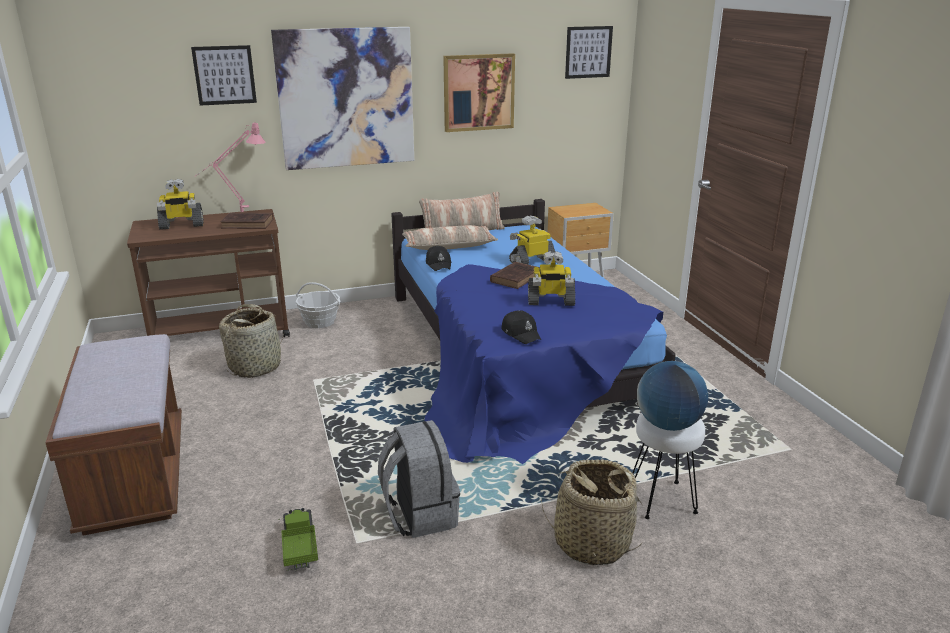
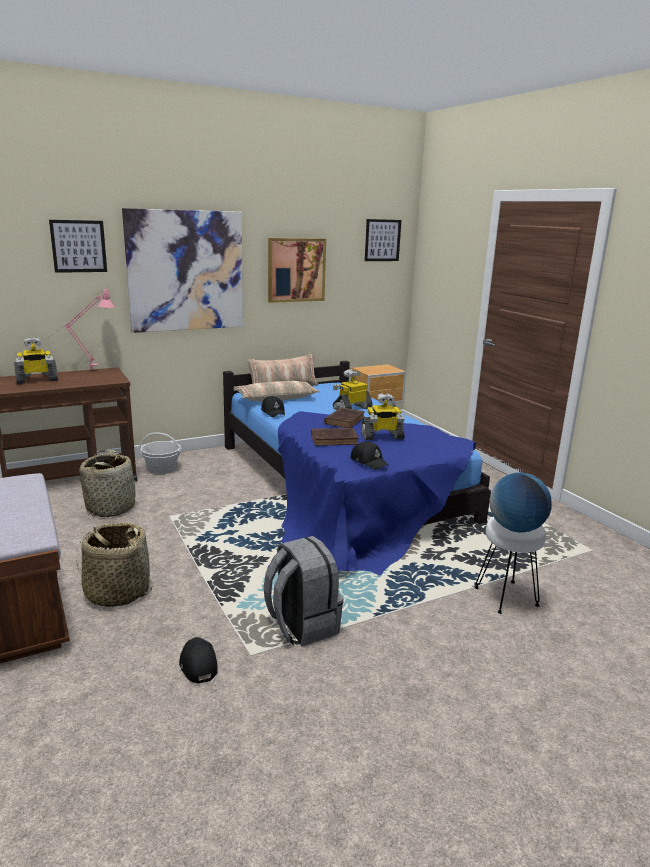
camera: 10 degrees left, 5 degrees down
brown book [220,213,273,229] -> brown book moved to [311,428,359,446]
toy truck [278,508,318,570] -> black cap [179,637,218,683]
basket [541,459,643,566] -> basket moved to [76,522,152,607]

